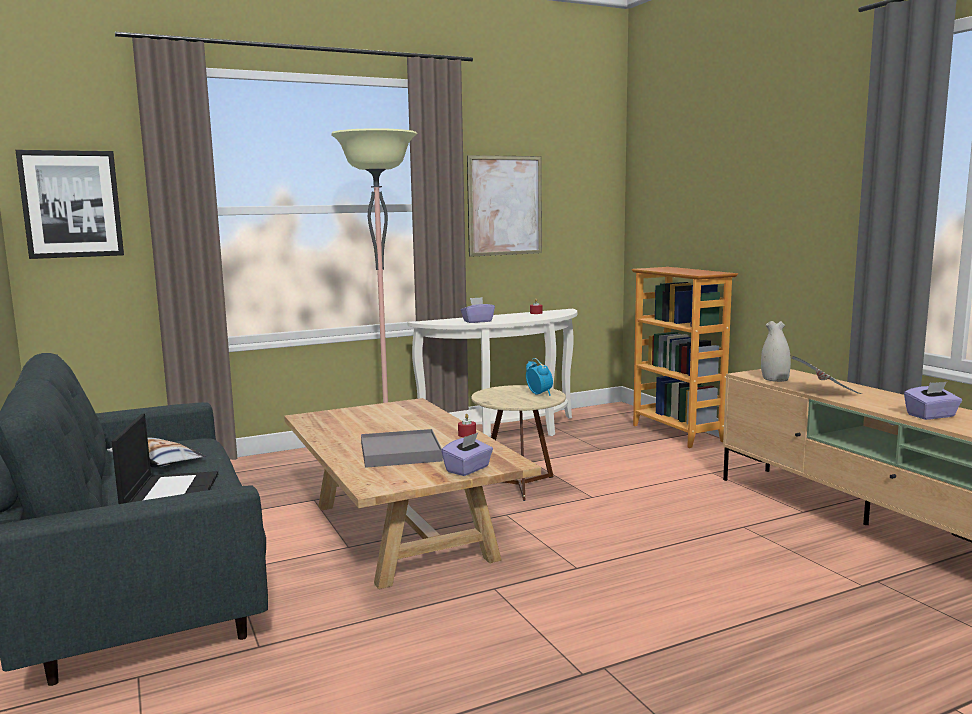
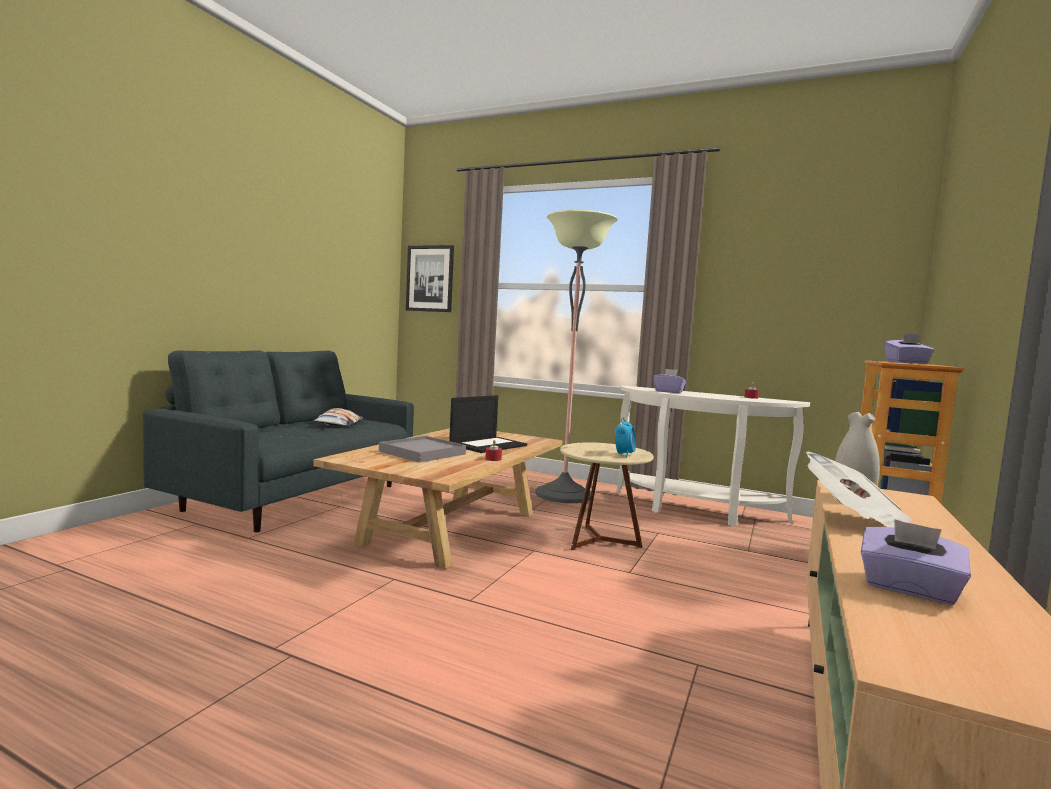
camera: 50 degrees right, 5 degrees down
laptop [111,414,218,504] -> laptop moved to [449,395,527,453]
purple tissue box [441,433,493,476] -> purple tissue box moved to [884,333,934,364]
picture [467,155,542,257] -> none

